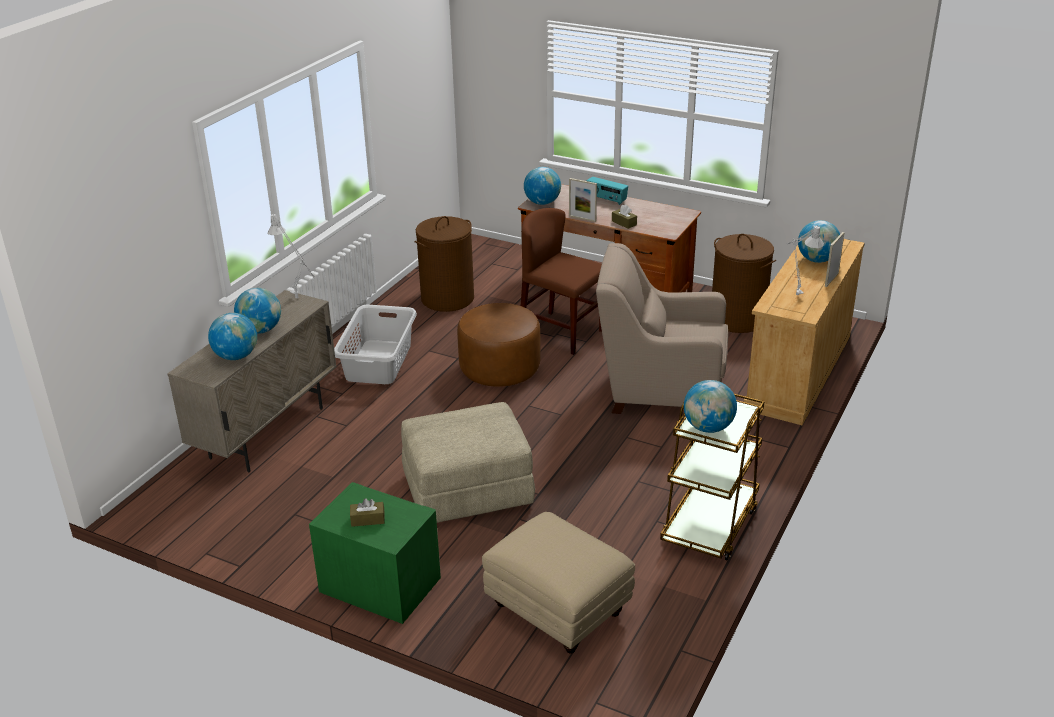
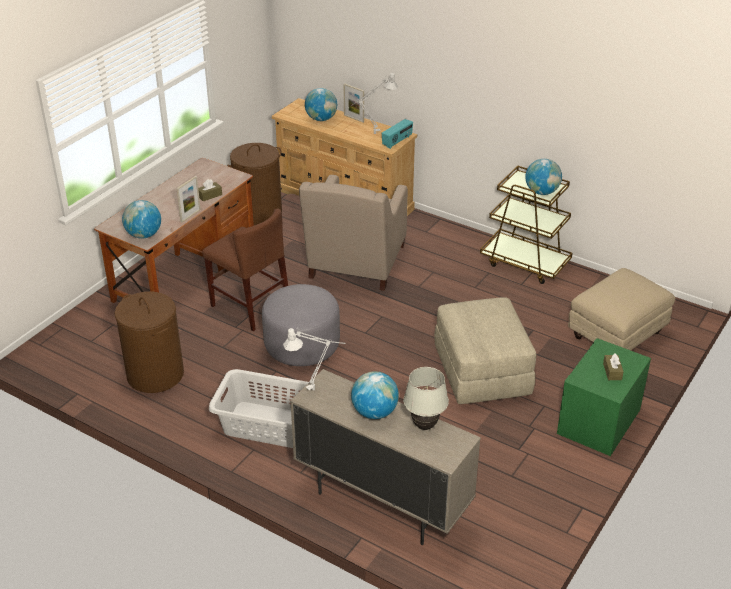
camera: 85 degrees left, 5 degrees up
globe [208,313,257,360] -> white table lamp [403,367,449,430]
brown ottoman [457,303,541,387] -> grey ottoman [262,284,340,366]
brown chair [521,208,602,355] -> brown chair turned 90 degrees counterclockwise [202,208,288,331]
radio [587,177,628,205] -> radio moved to [382,119,413,149]

